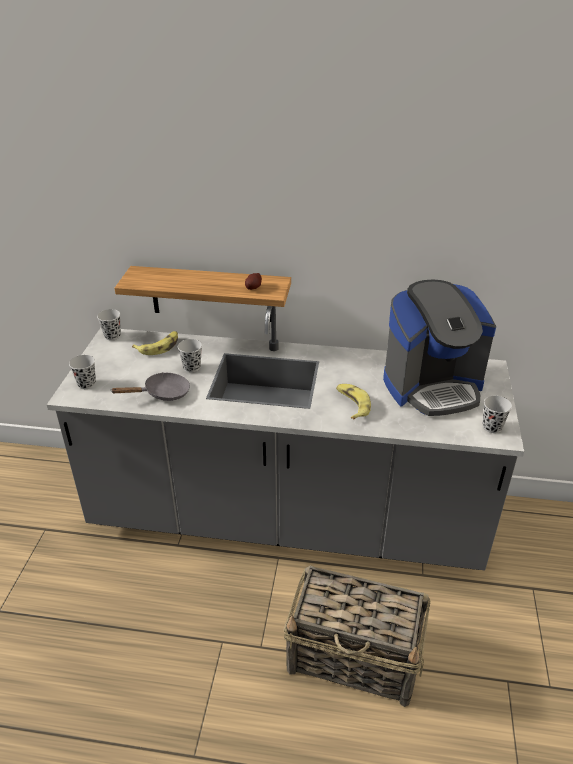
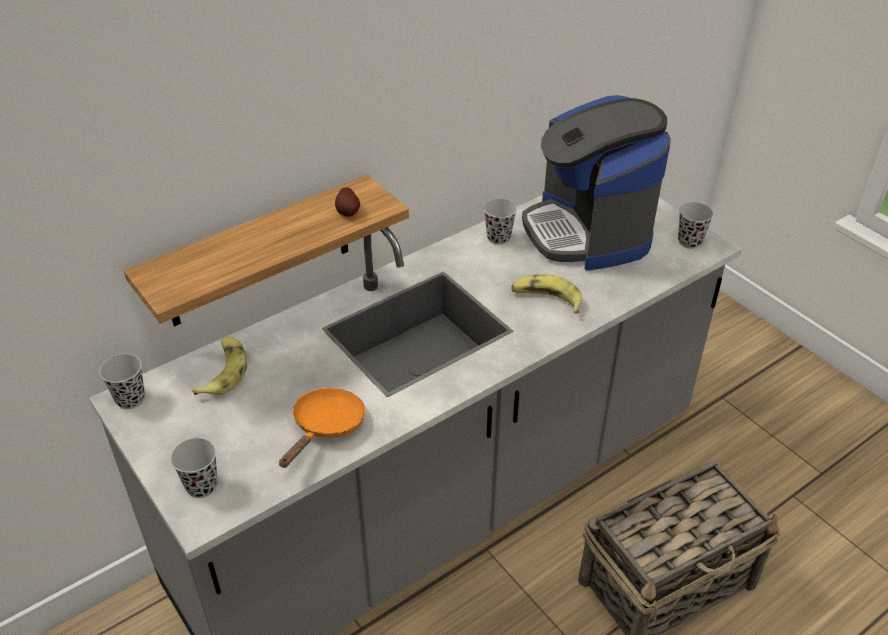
camera: 45 degrees left, 5 degrees up
grey frying pan [110,372,190,401] -> orange frying pan [279,388,365,468]
black cup [178,339,202,373] -> black cup moved to [484,198,517,245]
coffee machine [383,279,496,416] -> coffee machine turned 135 degrees clockwise [522,95,671,271]

